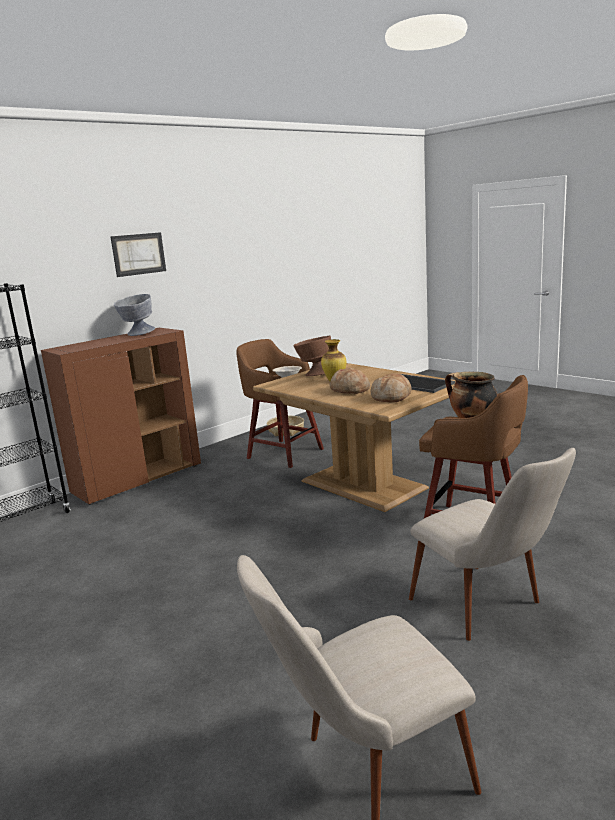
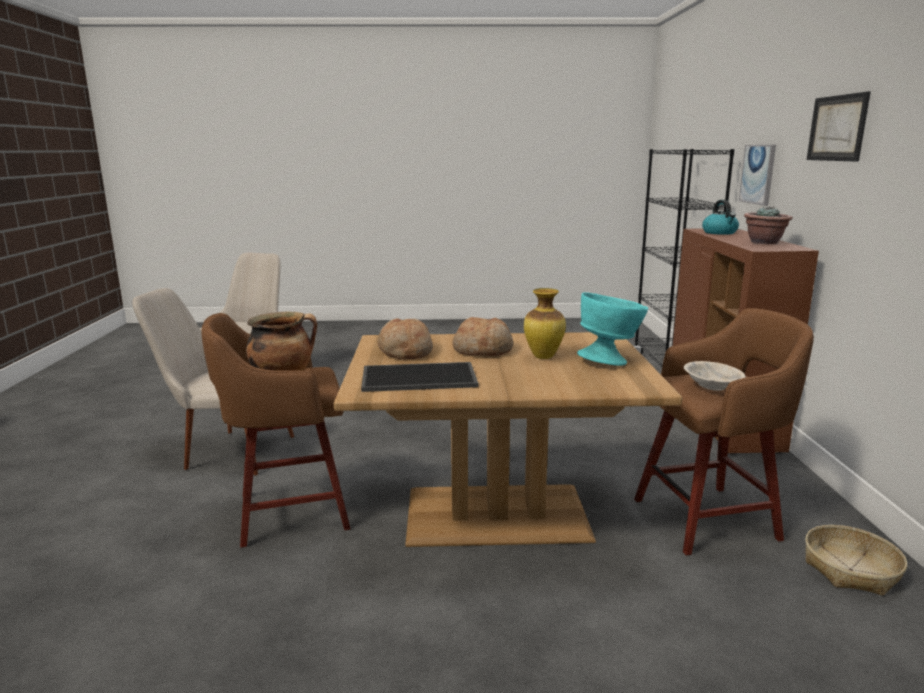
camera: 130 degrees right, 0 degrees up
grey bowl [114,294,155,336] -> potted plant [744,207,793,244]
brown bowl [293,336,331,376] -> turquoise bowl [577,292,648,366]
none -> kettle [702,200,739,235]
none -> picture [739,145,776,206]

